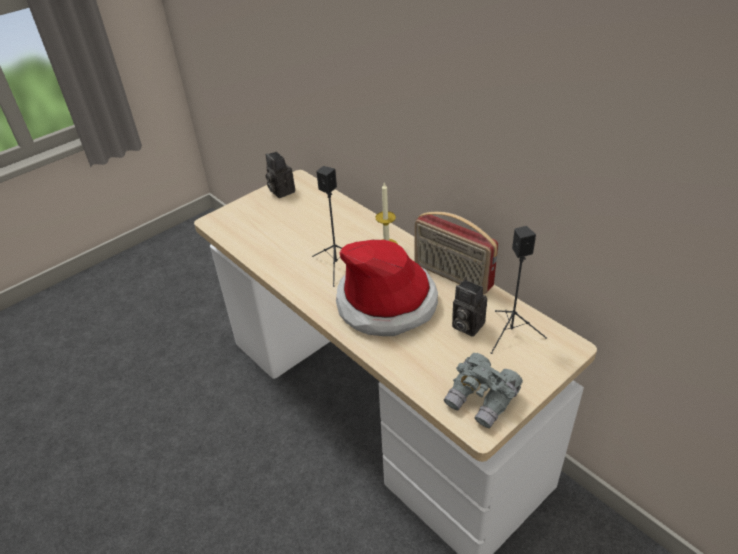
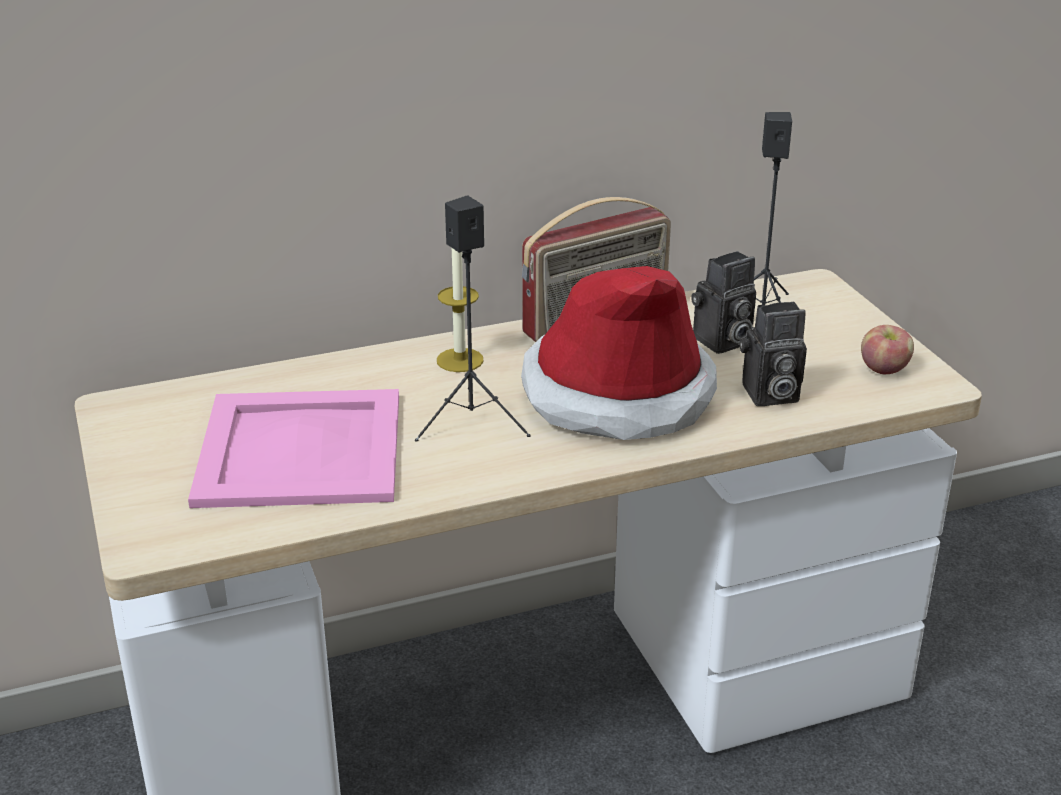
camera: 70 degrees left, 10 degrees down
camera [266,152,295,198] -> camera moved to [740,301,807,406]
grey binoculars [444,353,523,428] -> apple [861,325,914,374]
none -> pink tray [188,389,399,508]

